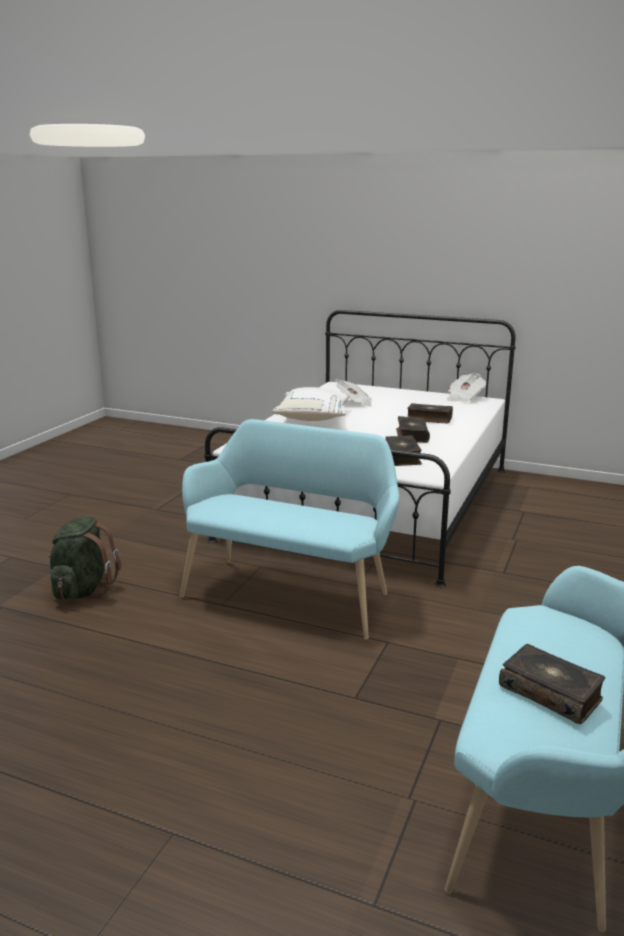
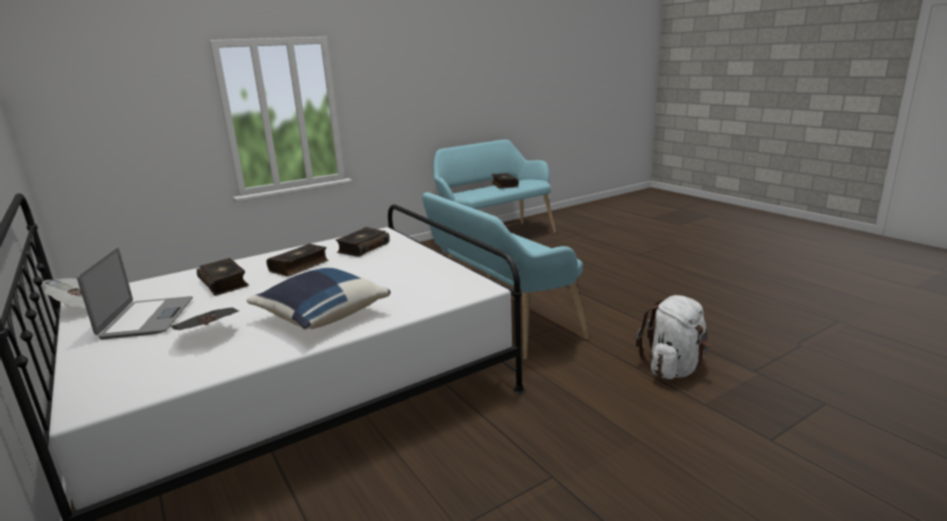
camera: 145 degrees left, 0 degrees up
green backpack [48,517,121,600] -> white backpack [636,295,710,379]
white pillow [272,387,350,421] -> blue pillow [247,268,391,330]
none -> laptop [77,248,193,340]

